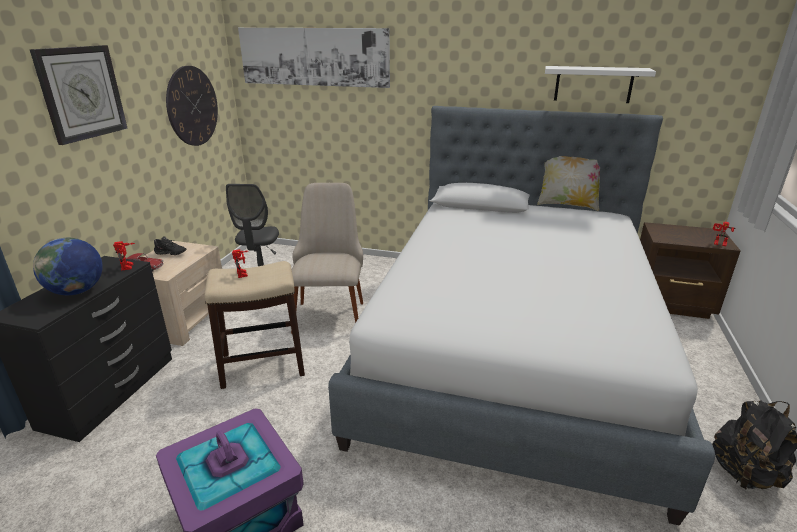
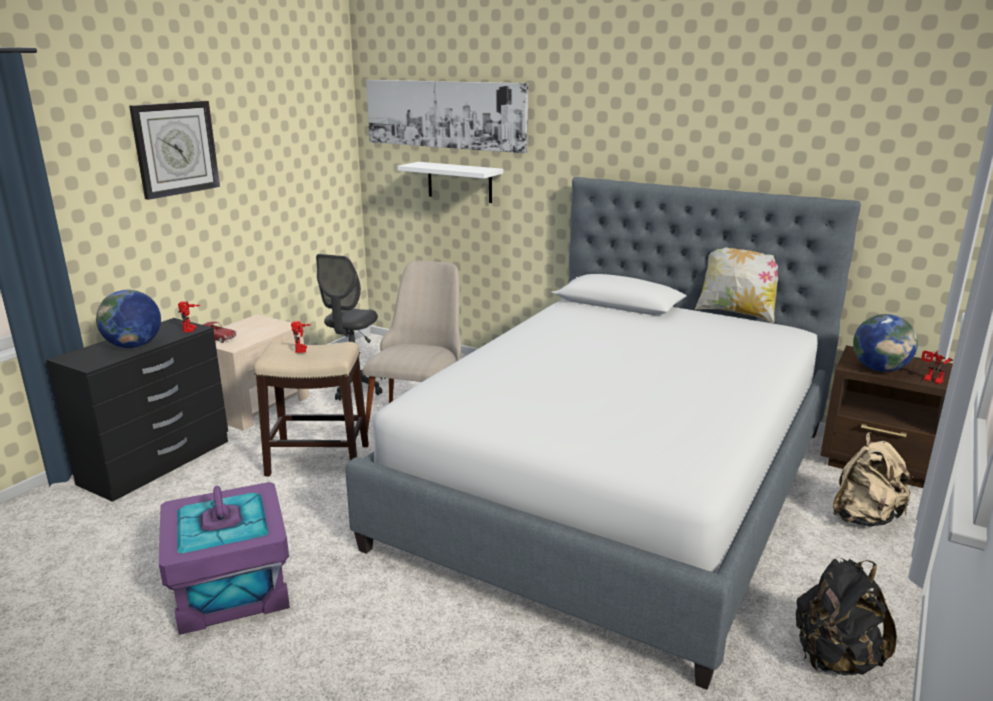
camera: 15 degrees right, 5 degrees down
black shoe [154,236,186,255] -> none
wall clock [166,66,218,146] -> none
white shelf [545,66,656,103] -> white shelf moved to [397,162,503,203]
none -> beige backpack [833,432,913,527]
none -> globe [853,314,918,372]

